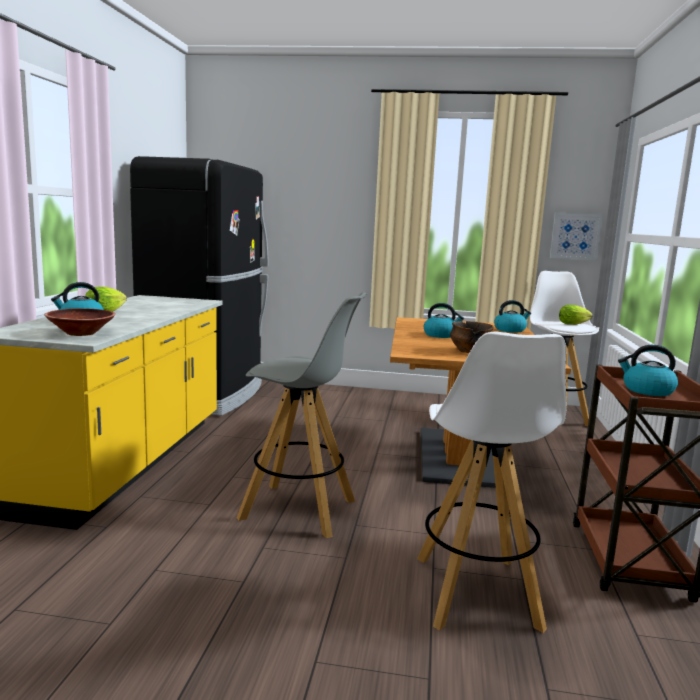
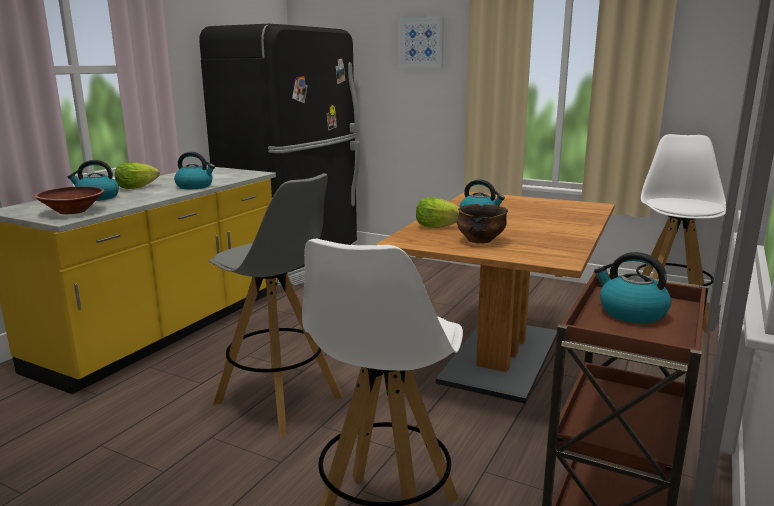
camera: 20 degrees right, 5 degrees up
kettle [494,300,531,333] -> kettle moved to [174,152,215,189]
picture [550,213,603,260] -> picture moved to [399,16,444,68]
lettuce [559,305,593,325] -> lettuce moved to [416,197,460,228]

